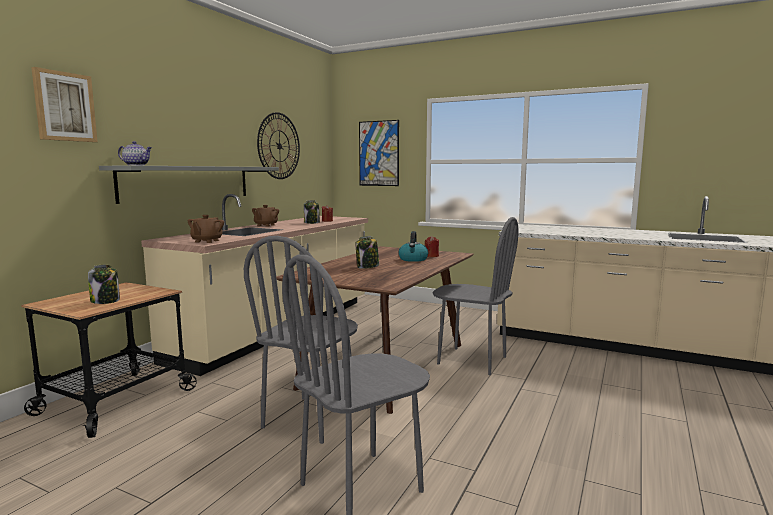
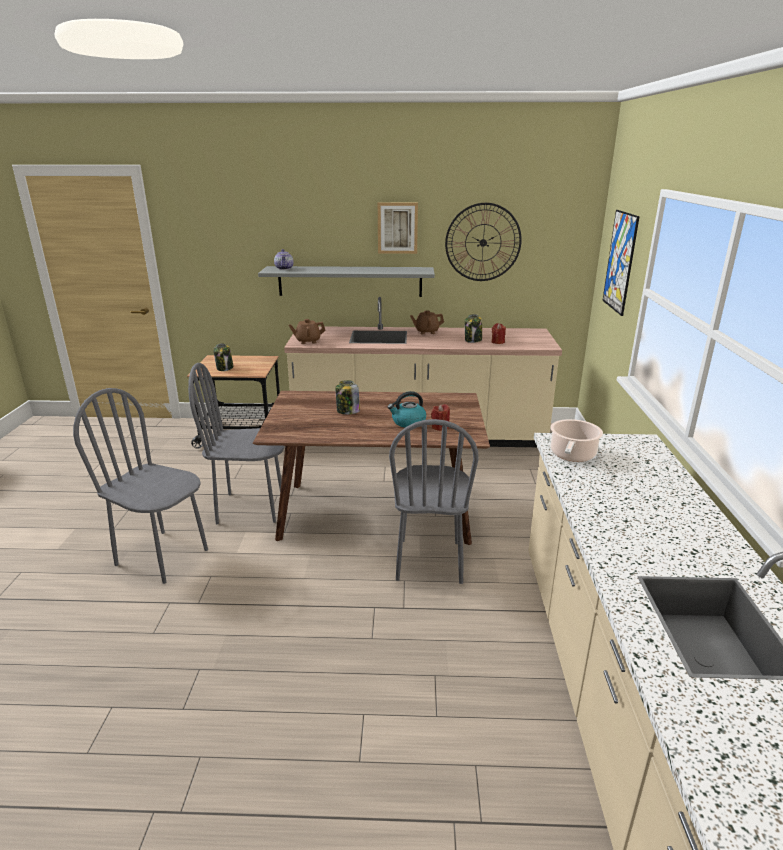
camera: 65 degrees right, 15 degrees up
picture [31,67,98,142] -> picture moved to [378,202,418,254]
none -> cooking pot [550,419,603,462]

